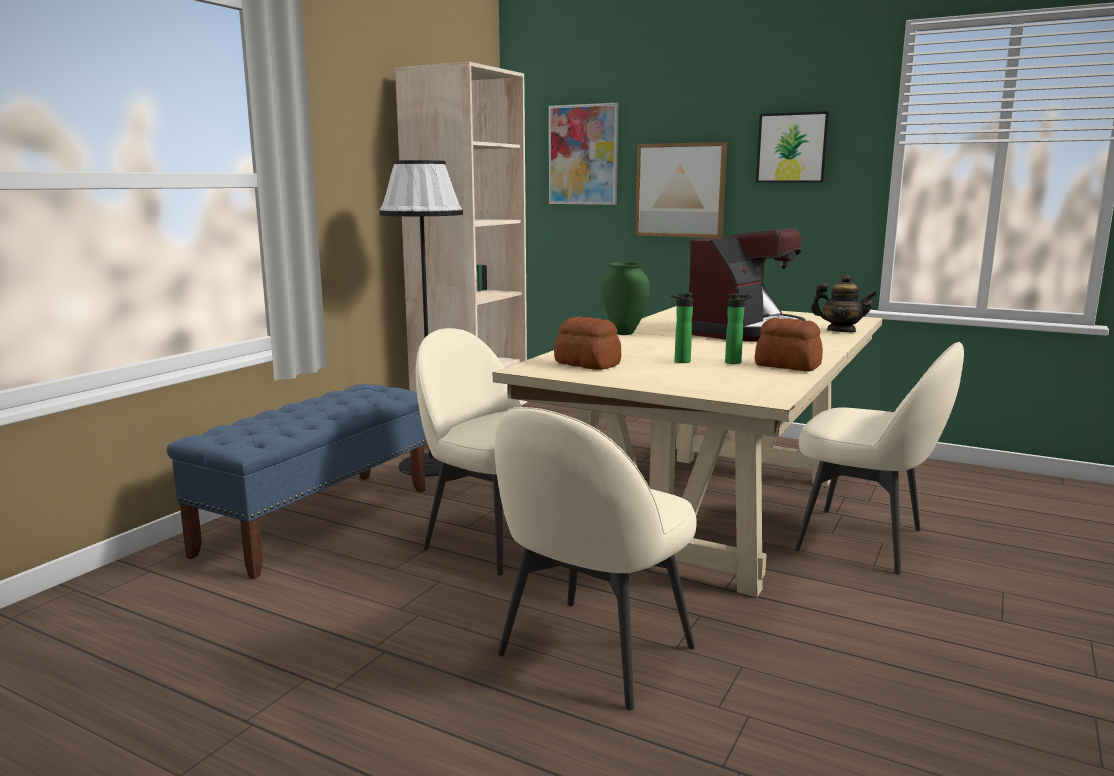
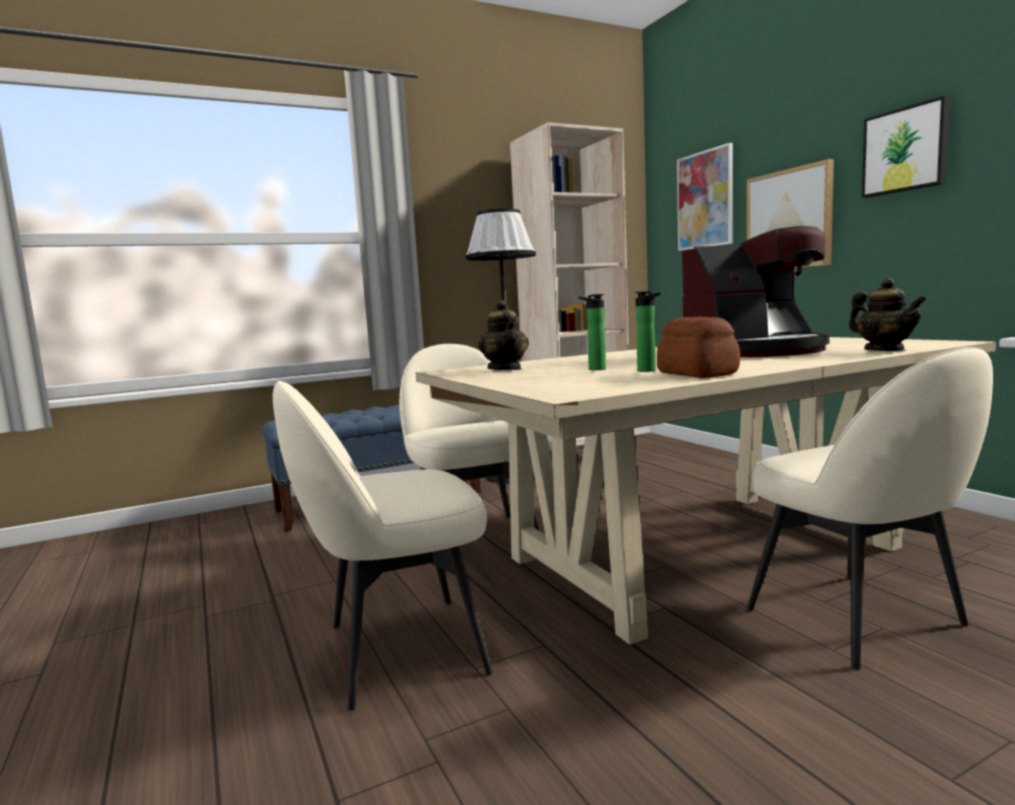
camera: 35 degrees right, 5 degrees down
bread [554,316,621,370] -> teapot [478,300,529,370]
green vase [602,262,650,335] -> none

